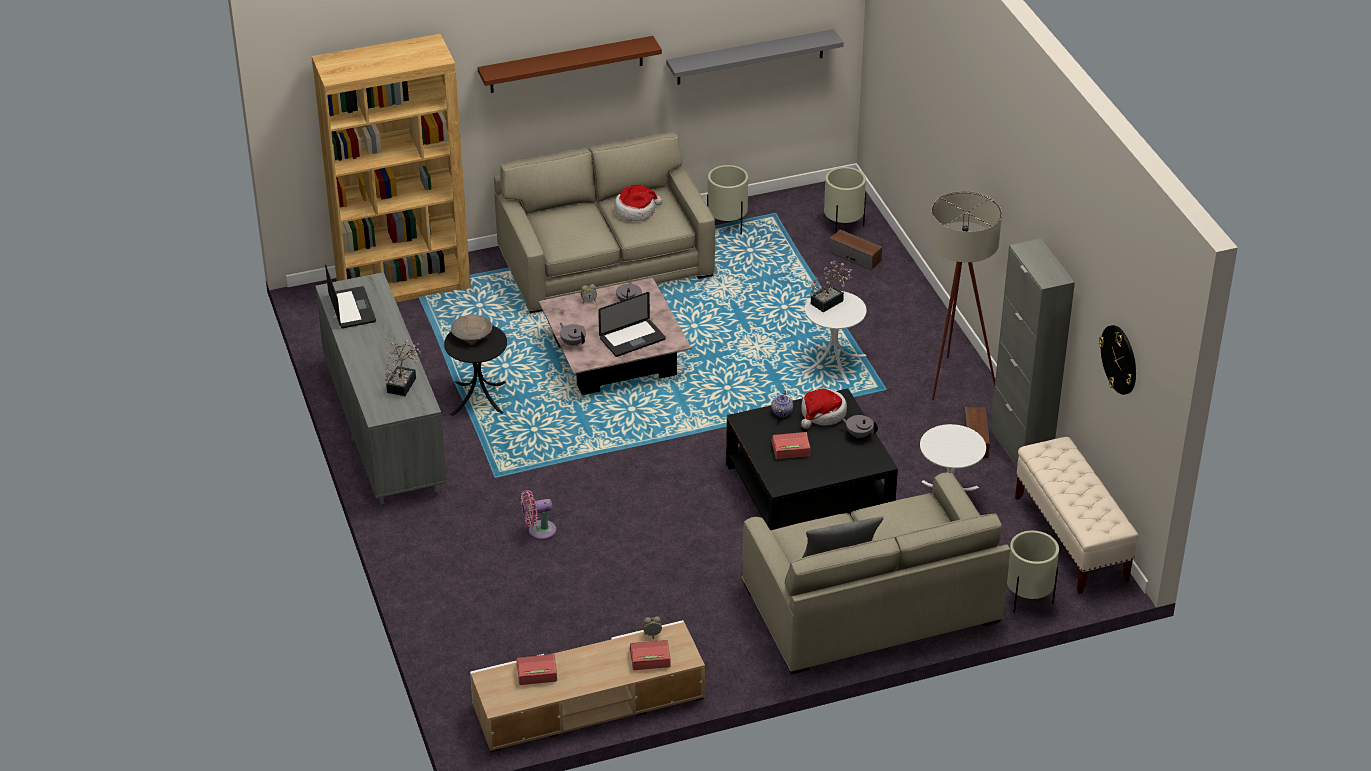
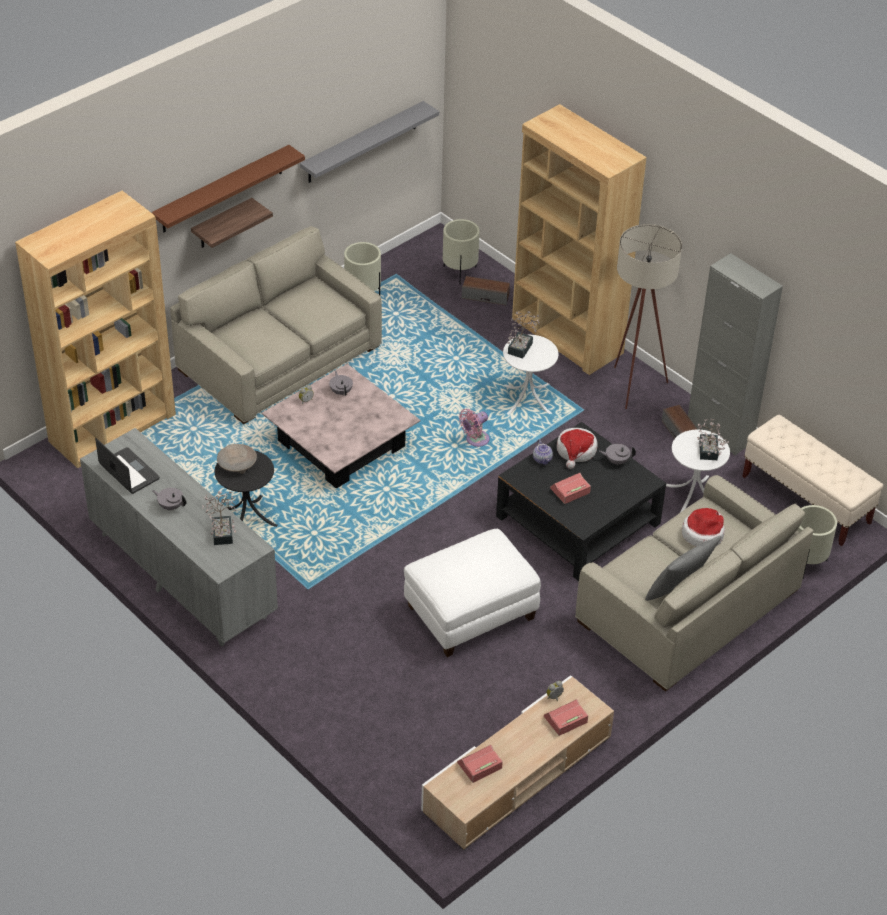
camera: 25 degrees left, 5 degrees up
pink fan [521,490,556,540] -> pink fan moved to [459,409,489,447]
grey teapot [560,323,586,346] -> grey teapot moved to [152,488,187,511]
laptop [598,292,666,357] -> none
hat [614,185,662,221] -> hat moved to [682,508,725,546]
wall clock [1099,325,1136,395] -> none
none -> shelf [191,198,273,248]
none -> white ottoman [404,529,541,657]
none -> brown bookcase [512,104,647,375]
none -> potted plant [697,419,729,460]

